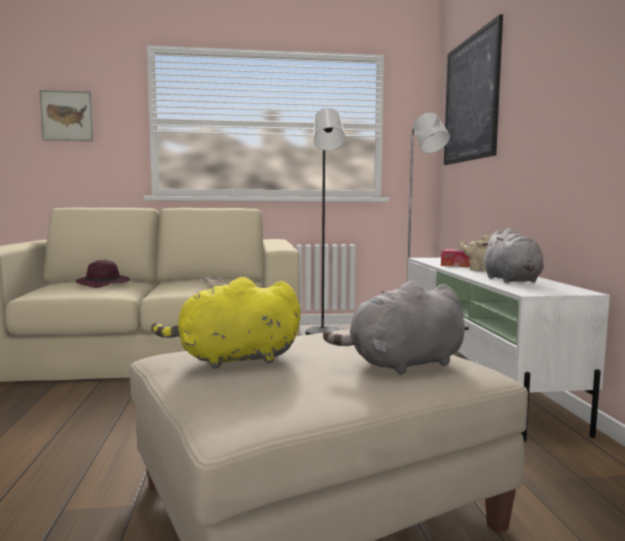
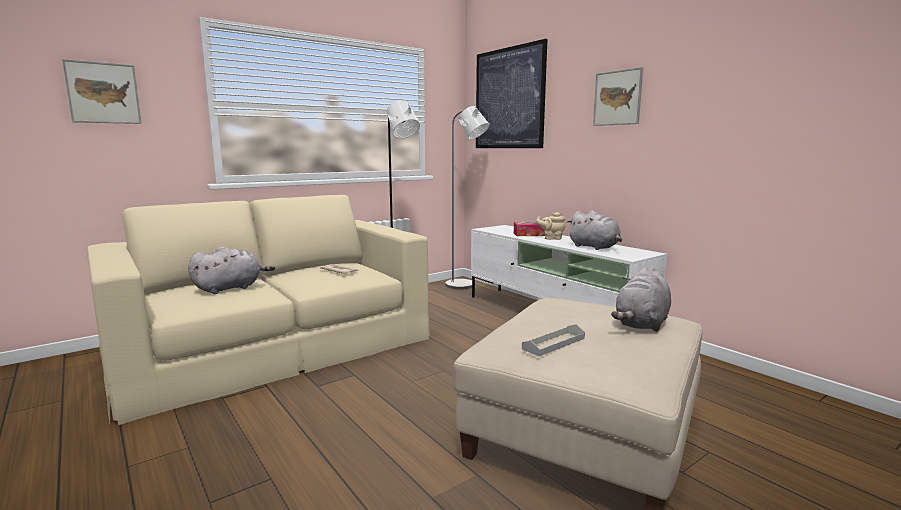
camera: 30 degrees left, 5 degrees up
purple hat [76,260,130,288] -> grey plush toy [188,247,275,294]
yellow plush toy [151,277,301,369] -> grey tray [522,324,585,356]
none -> picture [593,67,643,126]

